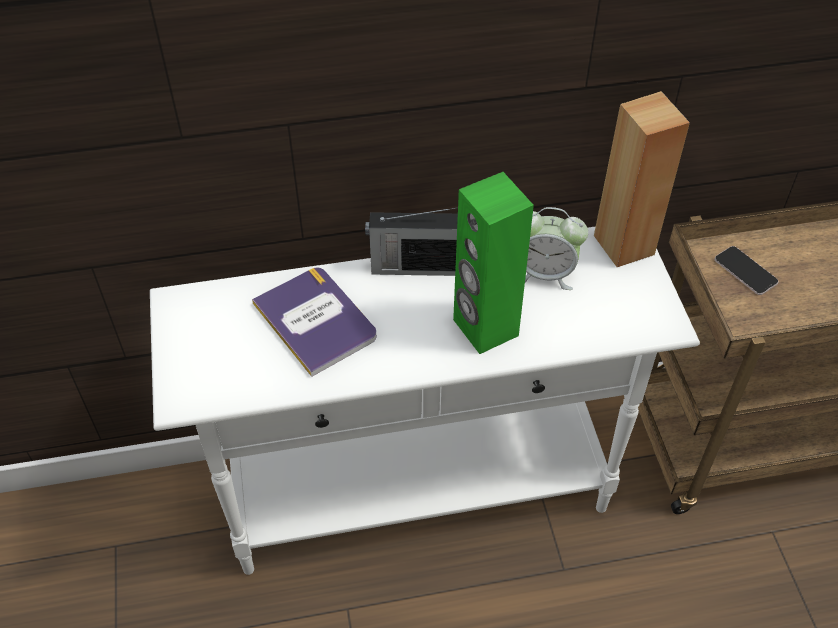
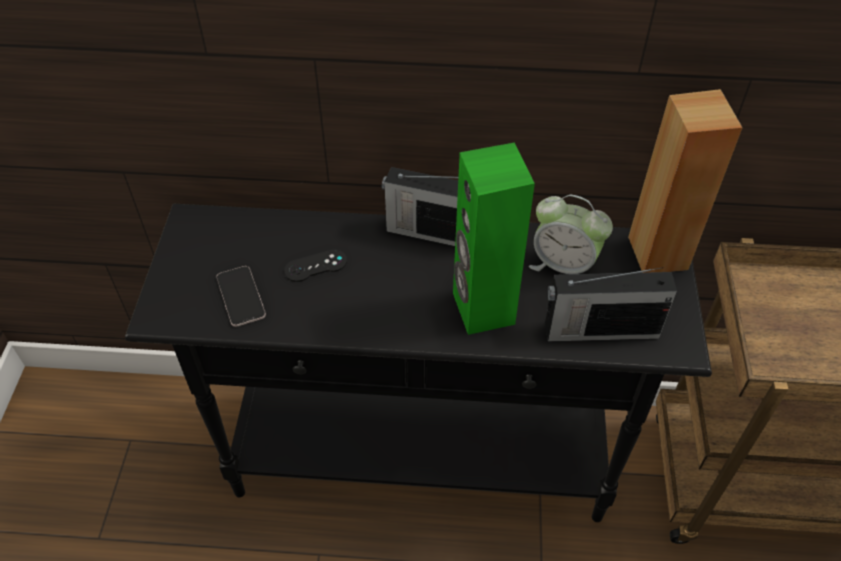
camera: 15 degrees right, 0 degrees up
white console table [150,226,700,575] -> black console table [125,204,712,522]
book [252,267,377,377] -> black game controller [284,249,347,282]
phone [714,246,779,295] -> phone moved to [216,266,266,327]
none -> radio [545,267,677,341]

